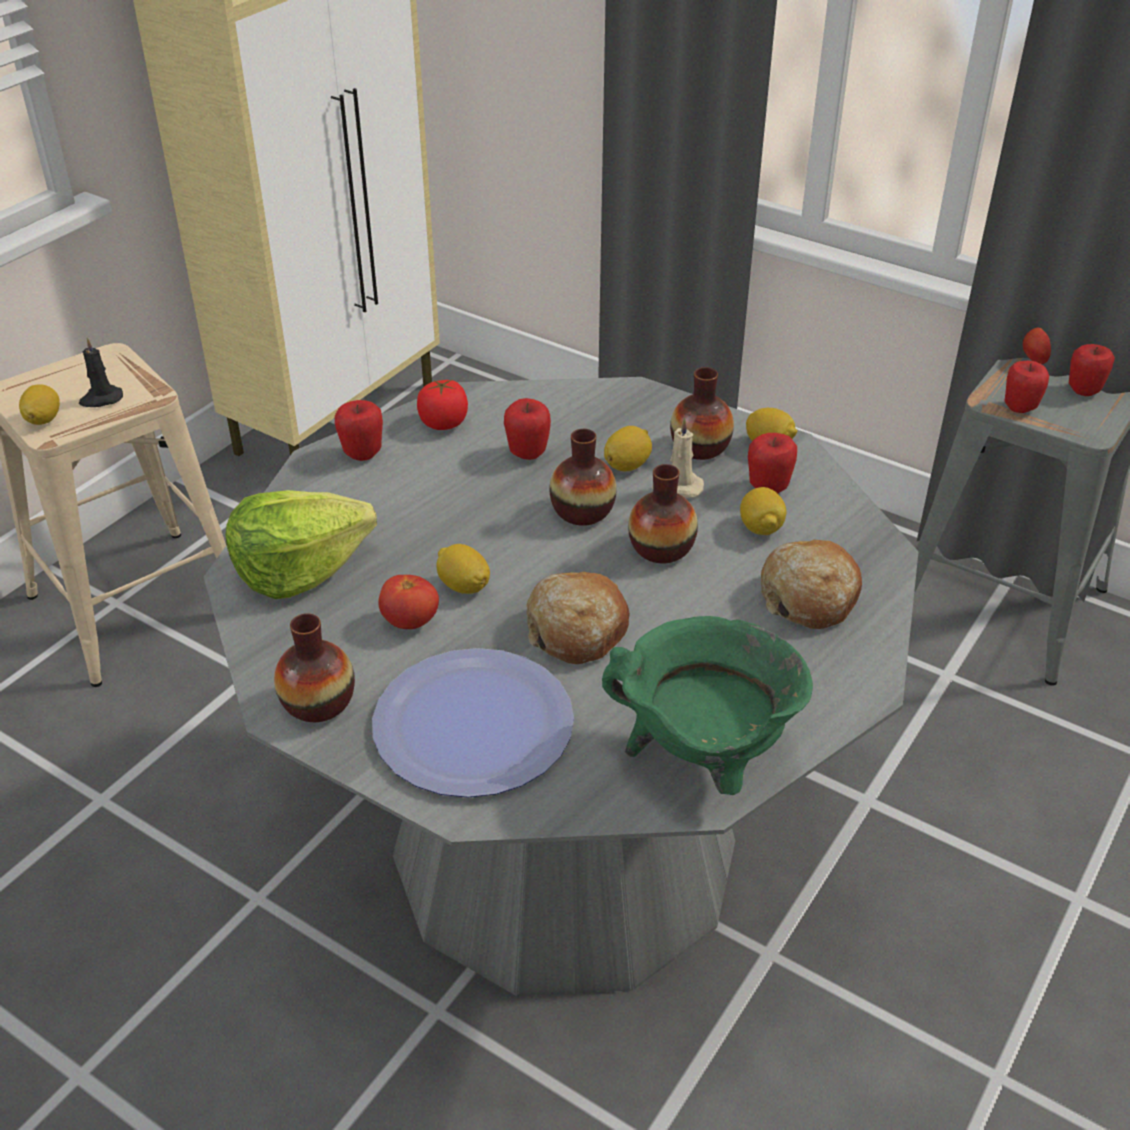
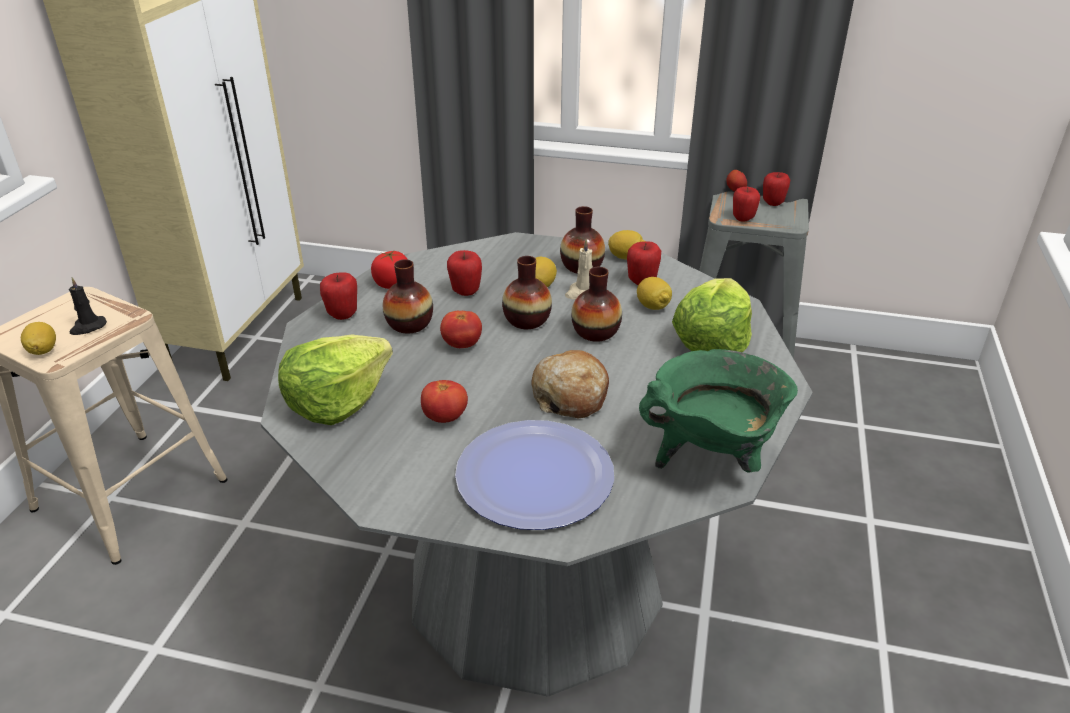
camera: 20 degrees left, 5 degrees down
vase [274,613,355,722] -> vase moved to [383,259,433,334]
lemon [436,544,490,594] -> none
bread [761,540,862,629] -> lettuce [672,278,752,352]
none -> tomato [440,311,482,348]

